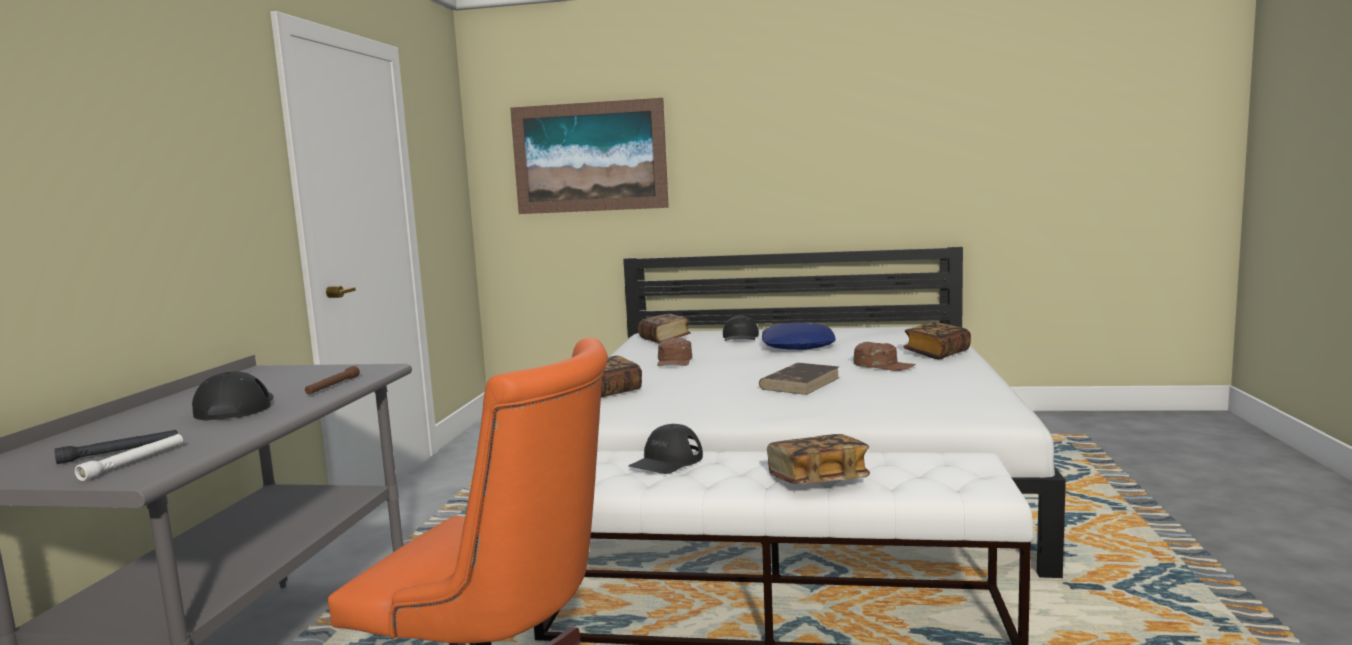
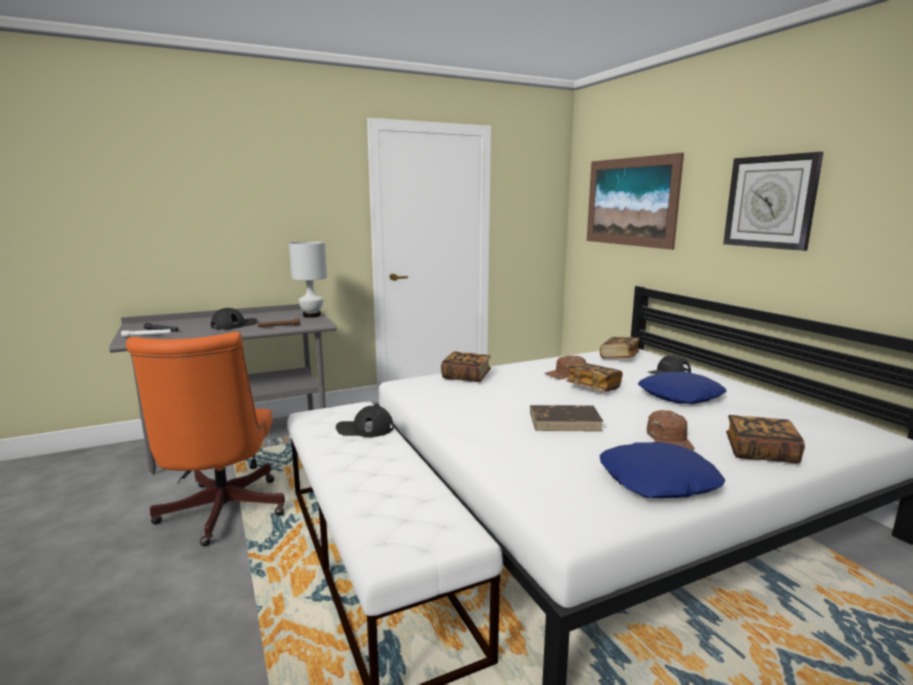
camera: 55 degrees right, 5 degrees up
book [767,434,870,484] -> book moved to [566,363,623,392]
none -> white table lamp [289,241,327,318]
none -> blue pillow [600,442,725,498]
none -> wall clock [723,152,823,251]

